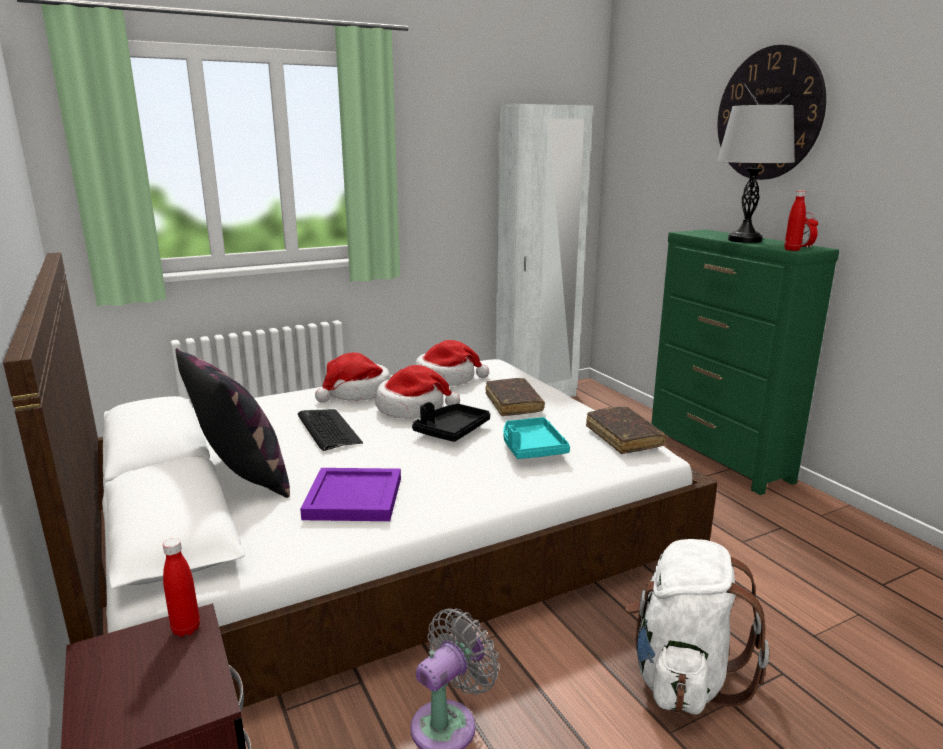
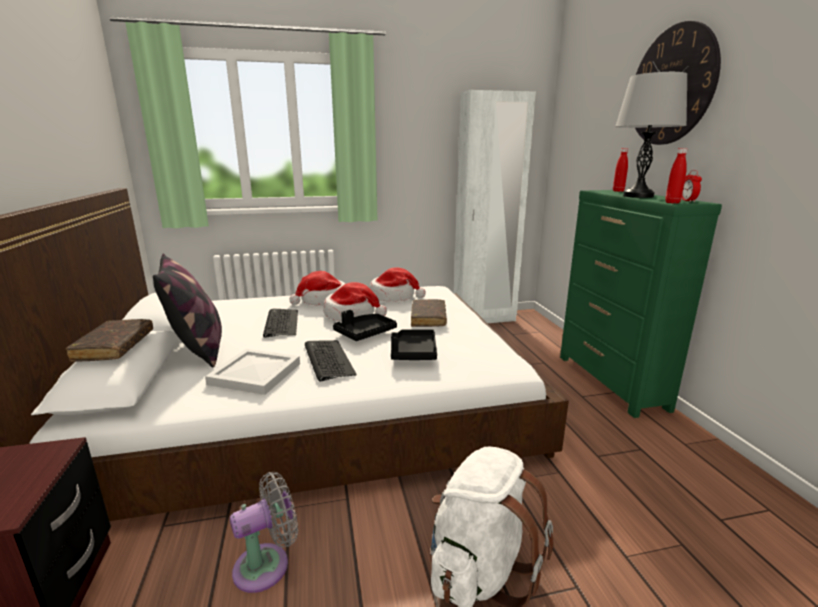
camera: 15 degrees right, 0 degrees up
red bottle [163,538,200,637] -> red bottle moved to [613,148,628,192]
purple tray [300,468,401,521] -> white tray [205,349,300,395]
turquoise tray [503,417,570,459] -> black tray [391,329,437,360]
brown book [586,407,666,454] -> brown book moved to [65,319,153,362]
none -> keyboard [305,340,357,382]

